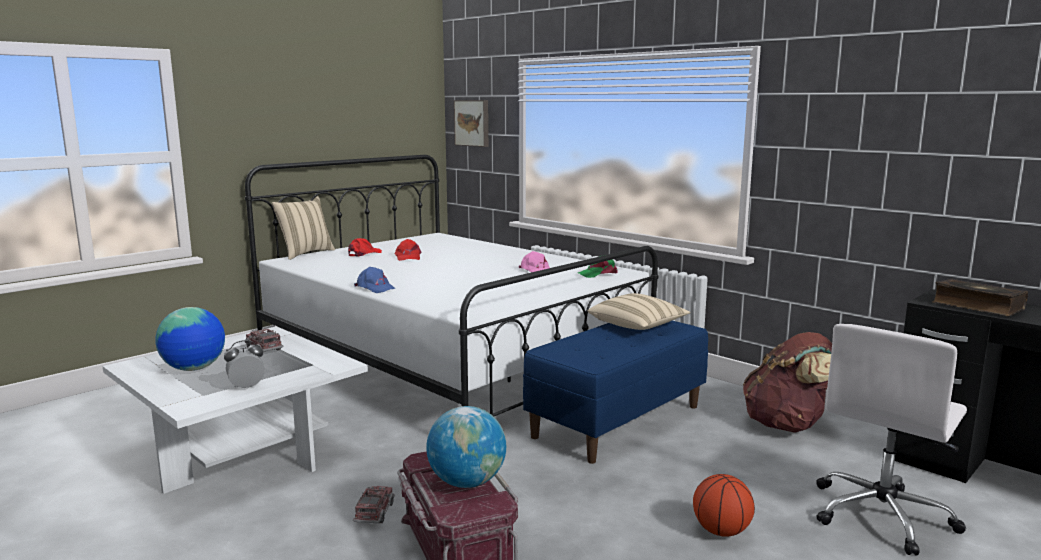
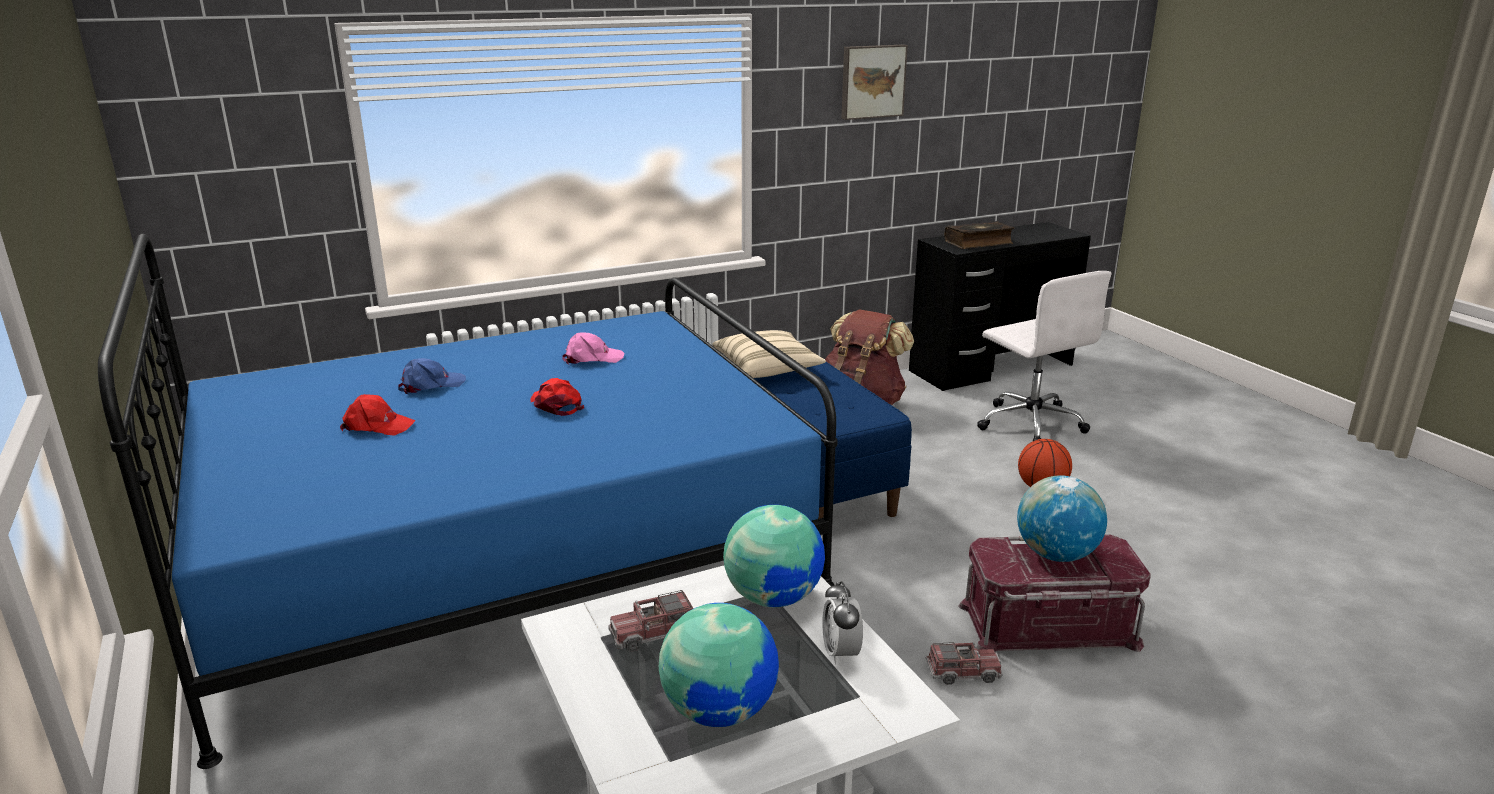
camera: 70 degrees left, 10 degrees up
white bed [245,155,658,416] -> blue bed [98,234,838,769]
beige pillow [272,196,335,260] -> none
red cap [348,238,382,257] -> red cap moved to [530,378,584,416]
toy truck [353,486,395,524] -> toy truck turned 150 degrees clockwise [926,642,1002,685]
blue cap [354,267,395,293] -> blue cap moved to [398,358,466,395]
picture [454,100,488,147] -> picture moved to [841,45,908,120]
green cap [578,255,618,278] -> none
none -> globe [723,505,825,607]

